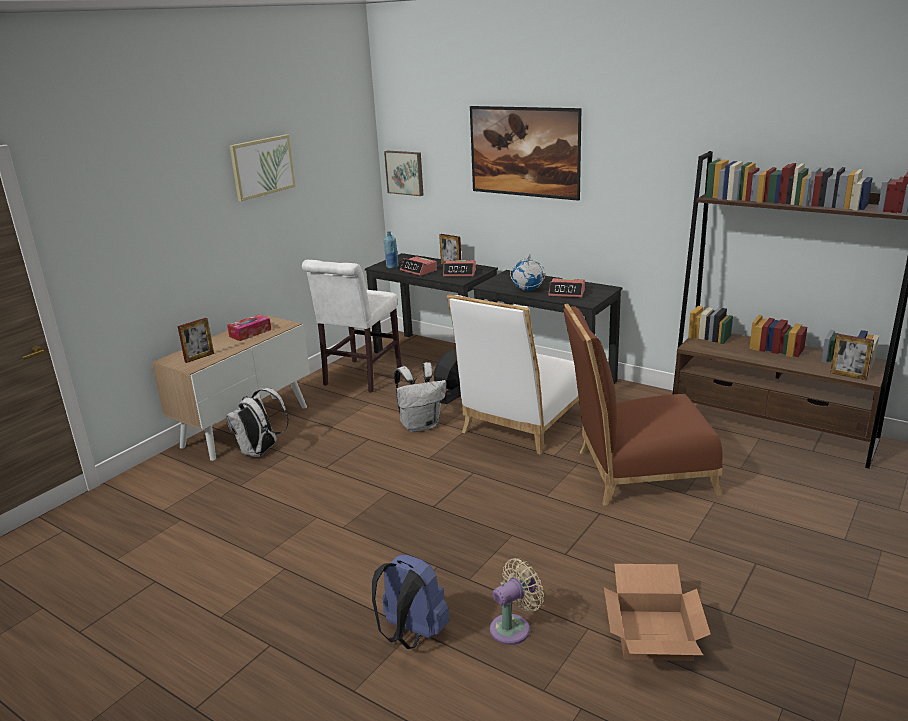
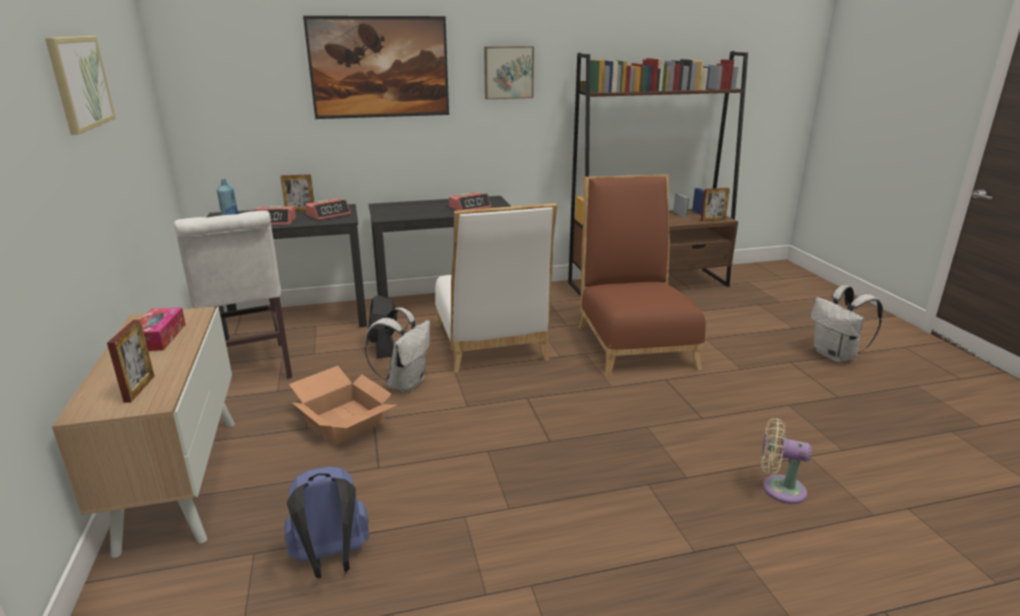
camera: 50 degrees left, 0 degrees up
white backpack [225,388,289,457] -> white backpack moved to [811,285,883,362]
blue backpack [372,555,450,649] -> blue backpack moved to [284,466,369,578]
picture [384,150,423,196] -> picture moved to [484,46,534,99]
beige fan [490,558,544,645] -> beige fan turned 75 degrees counterclockwise [761,418,812,504]
globe [510,253,546,291] -> none
brown chair [563,304,723,506] -> brown chair turned 135 degrees clockwise [578,174,706,377]
cardboard box [604,564,711,661] -> cardboard box moved to [289,366,397,445]

